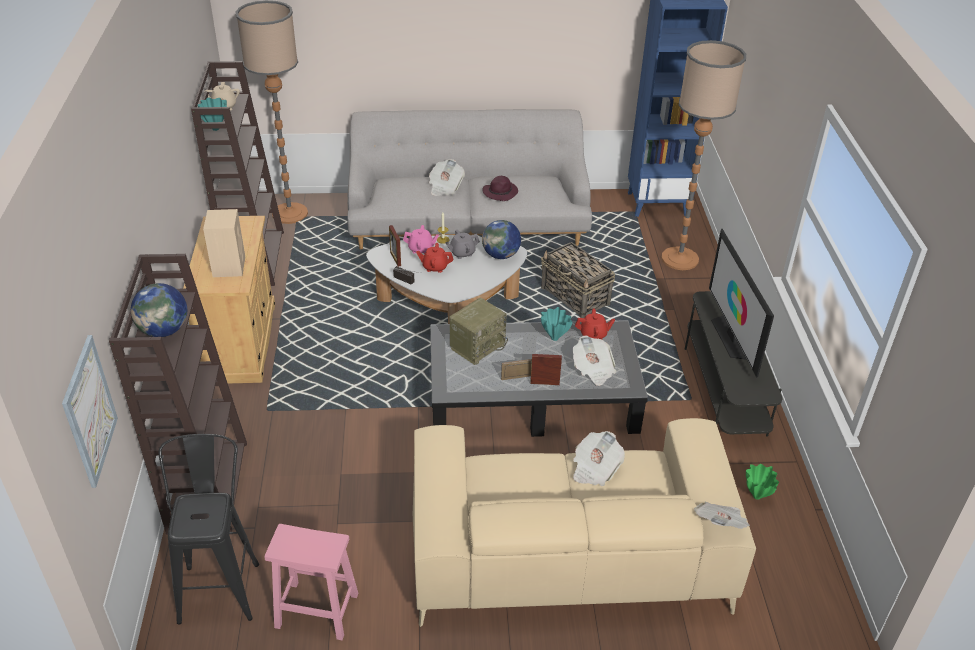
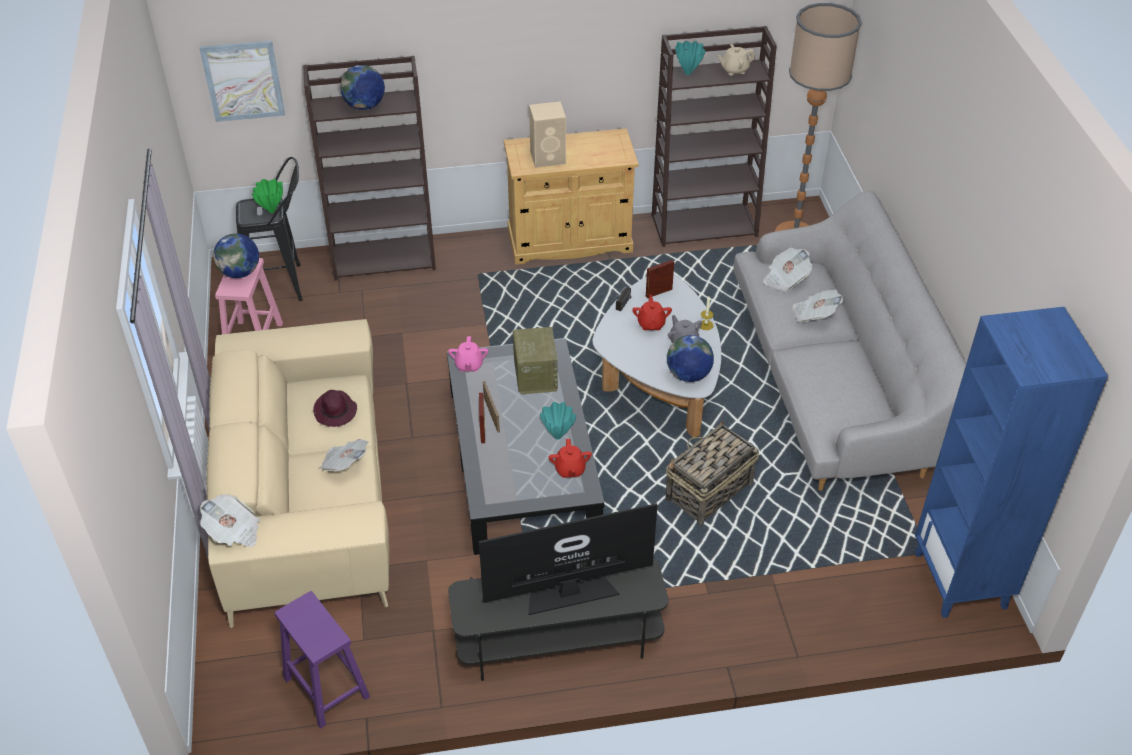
camera: 85 degrees right, 5 degrees up
pink teapot [403,225,439,254] -> pink teapot moved to [448,336,488,372]
radio [449,297,508,365] -> radio turned 135 degrees counterclockwise [513,327,558,394]
purple hat [482,176,518,201] -> purple hat moved to [313,390,357,427]
newspaper [572,335,616,386] -> newspaper moved to [763,248,812,292]
floor lamp [661,40,746,270] -> none
green vase [746,464,779,500] -> green vase moved to [252,179,283,213]
none -> globe [213,234,259,278]
none -> purple stool [275,591,370,729]

